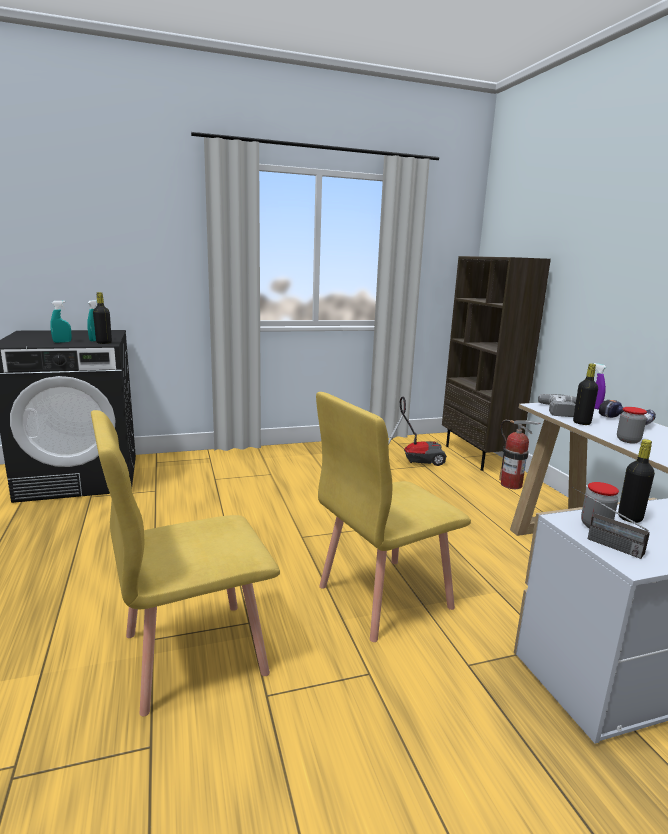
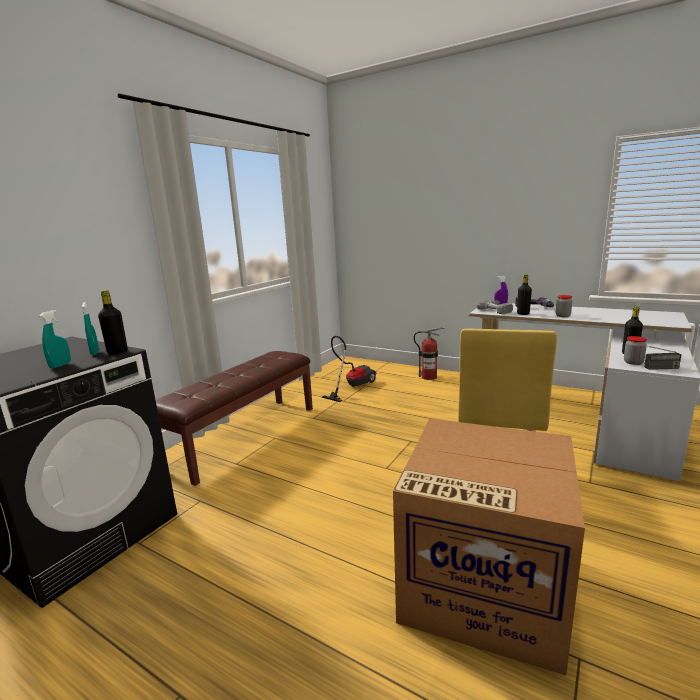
camera: 40 degrees left, 0 degrees up
yellow chair [91,410,280,716] -> cardboard box [393,418,585,675]
brown bookcase [442,256,551,471] -> none
none -> brown bench [156,351,313,486]

